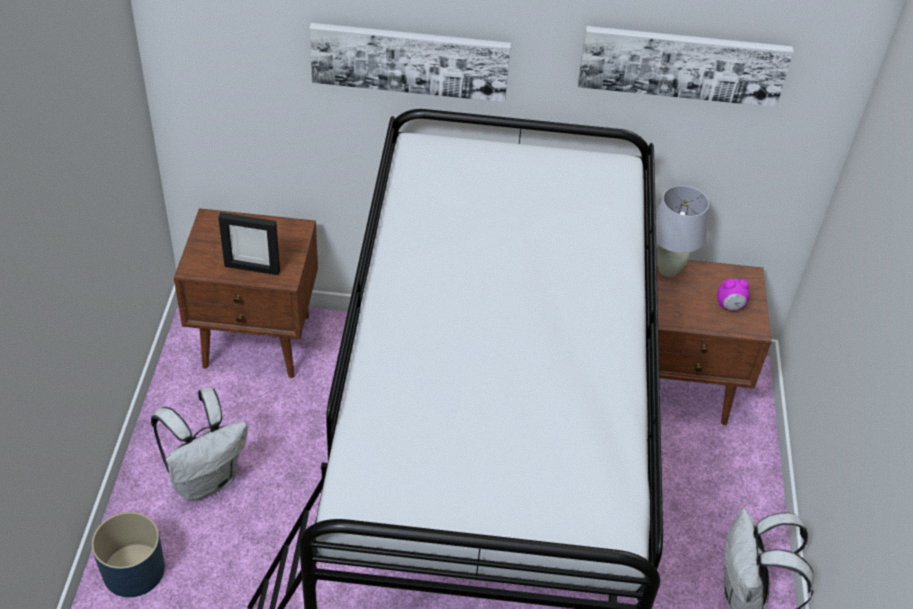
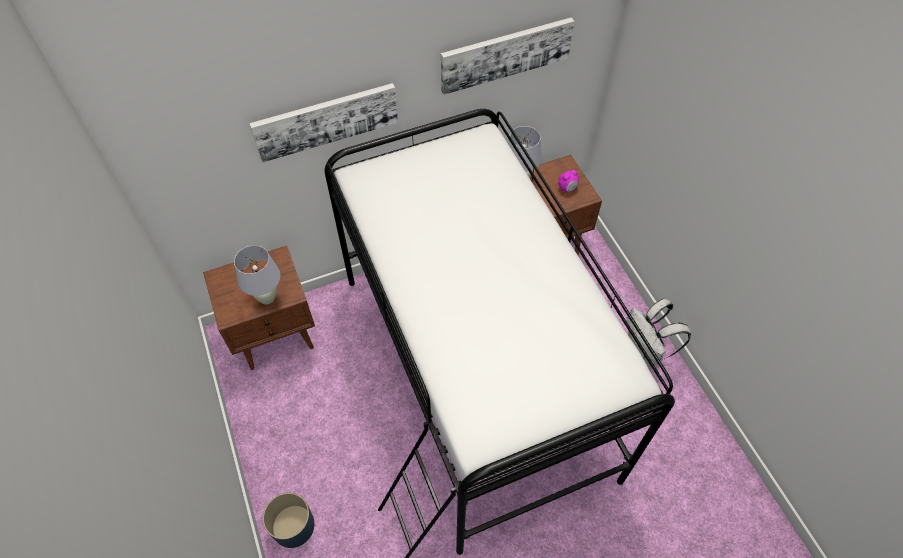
camera: 25 degrees left, 10 degrees up
white backpack [151,387,248,501] -> none
picture frame [218,212,280,275] -> white table lamp [234,245,281,304]

